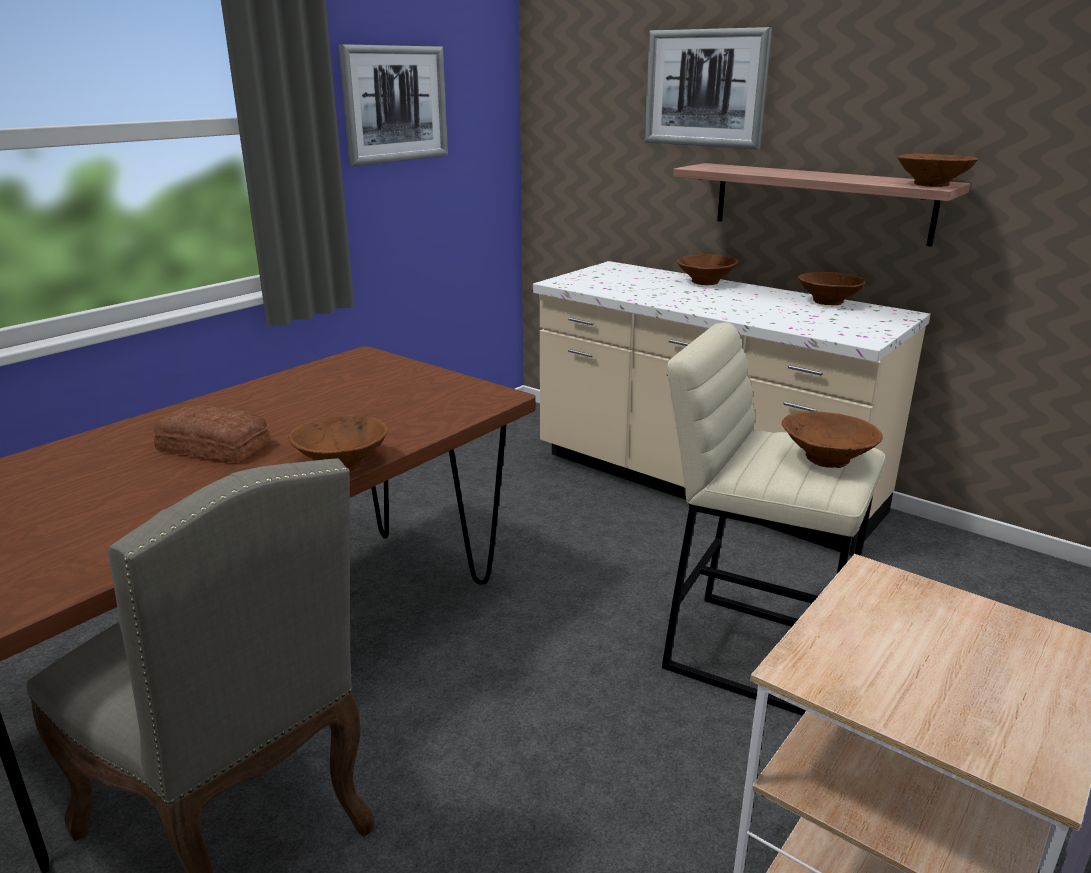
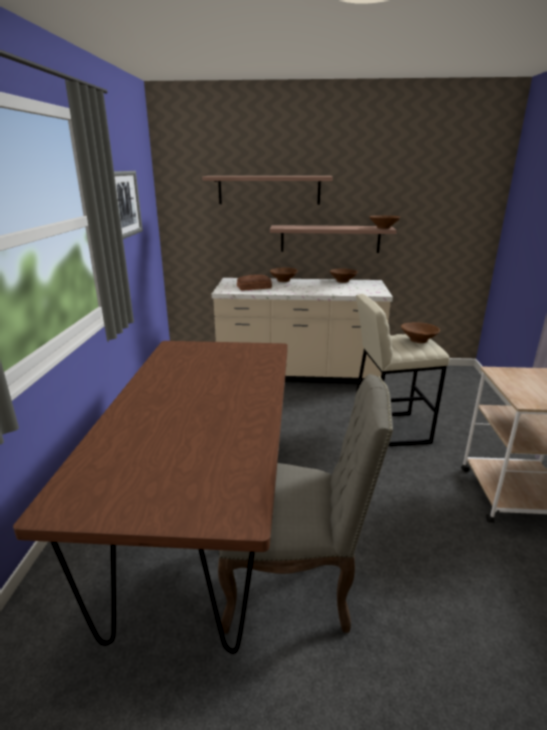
camera: 35 degrees left, 0 degrees up
bread [154,405,270,463] -> bread moved to [237,274,272,291]
brown bowl [288,415,389,471] -> none
picture [644,27,772,149] -> shelf [202,176,333,205]

